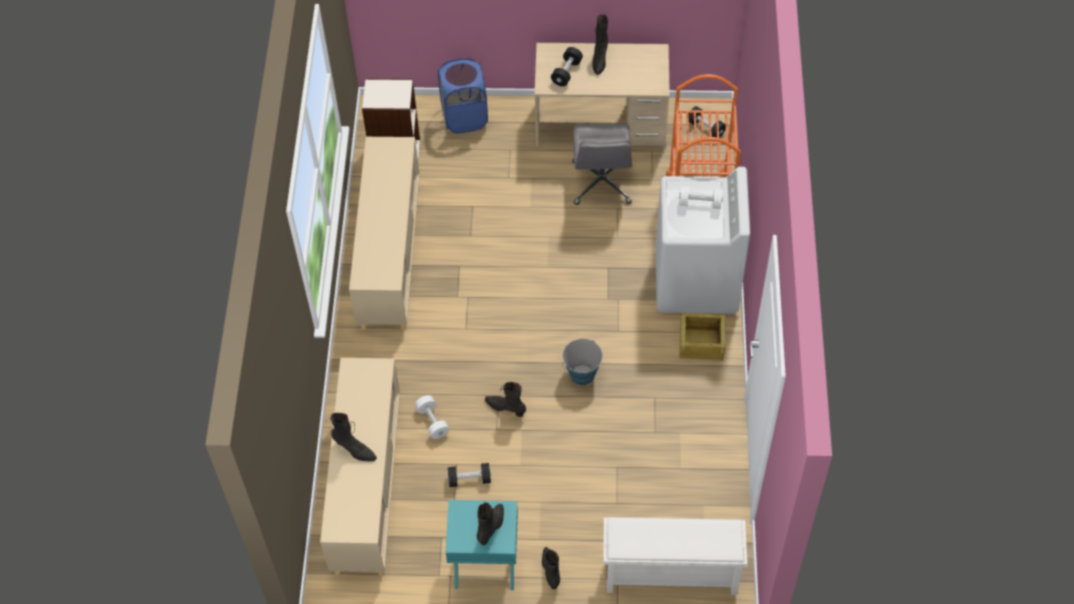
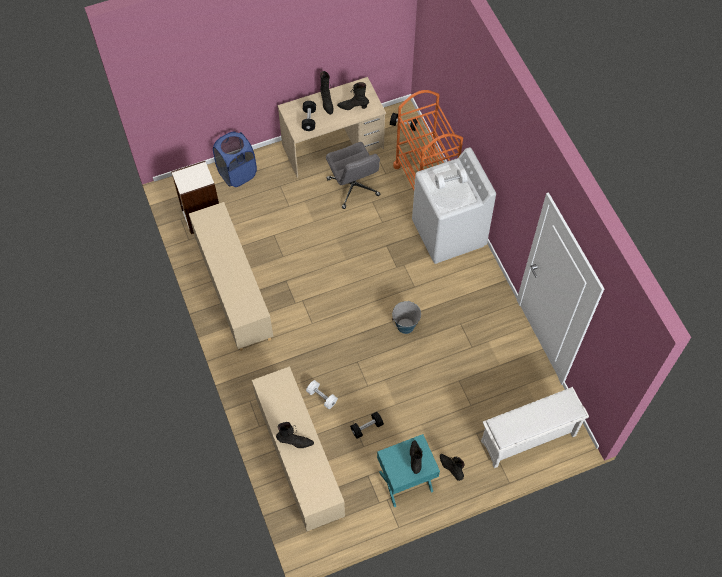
camera: 25 degrees left, 5 degrees up
black boot [485,382,526,417] -> black boot moved to [337,82,369,110]
crate [679,313,726,361] -> none

